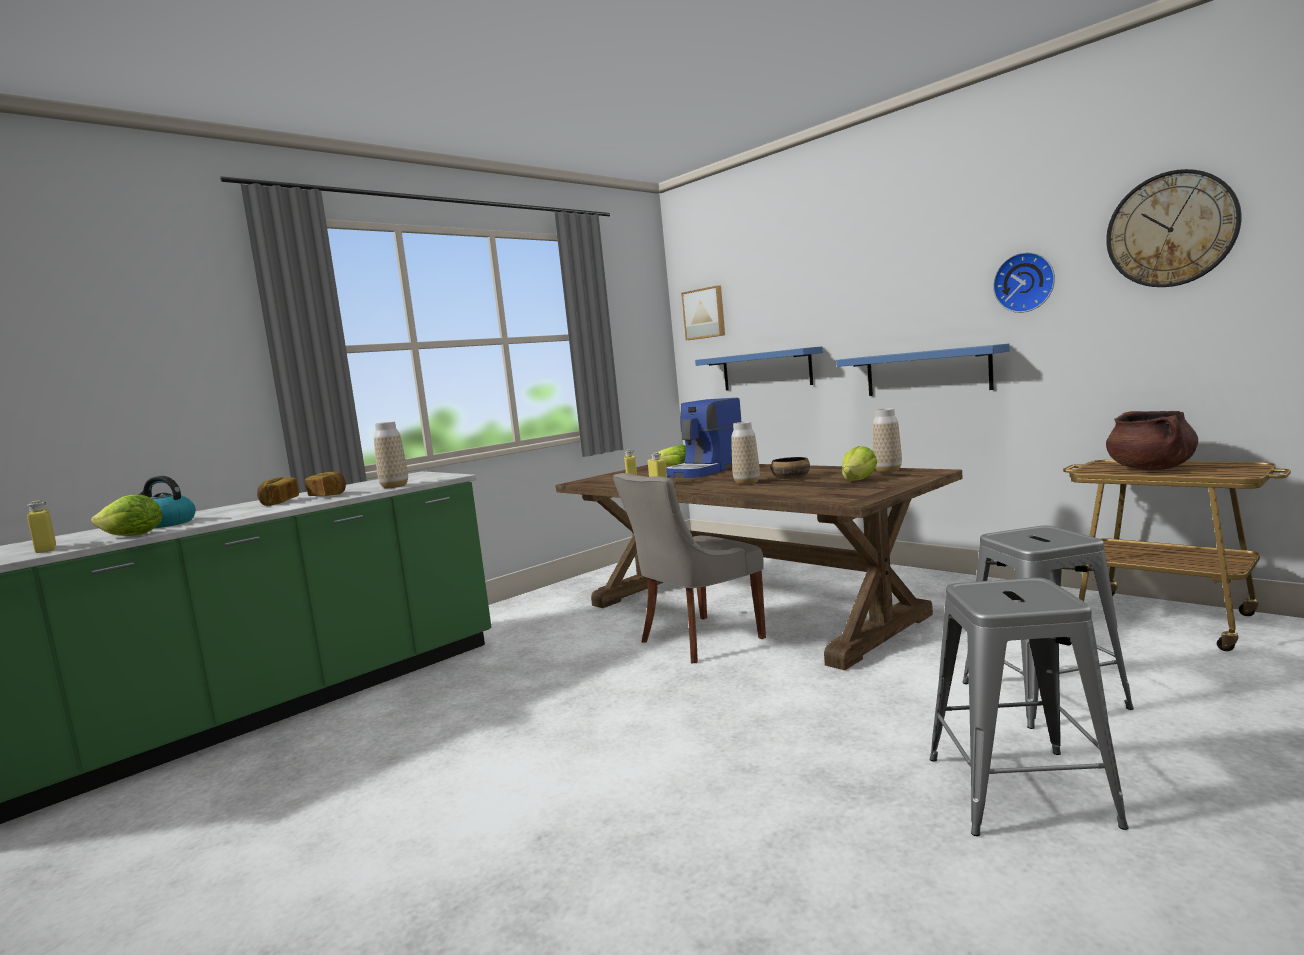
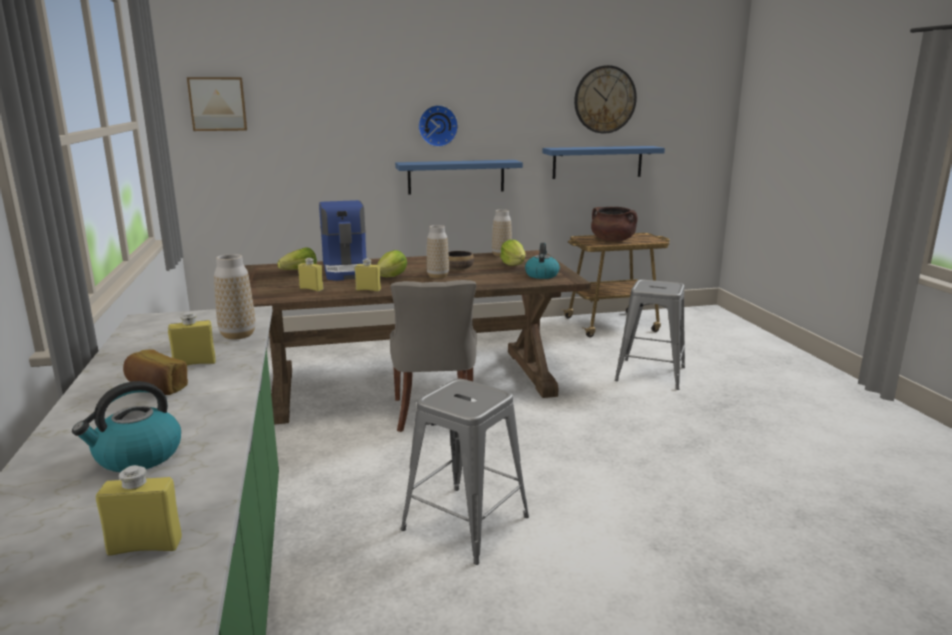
camera: 60 degrees left, 10 degrees up
lettuce [91,494,162,536] -> lettuce moved to [377,250,407,277]
bread [305,472,346,496] -> yellow bottle [168,312,216,365]
blue shelf [695,346,823,391] -> blue shelf moved to [542,146,665,179]
grey stool [930,578,1128,836] -> grey stool moved to [401,379,529,565]
wall clock [993,252,1055,313] -> wall clock moved to [418,105,458,147]
none -> kettle [525,243,560,279]

